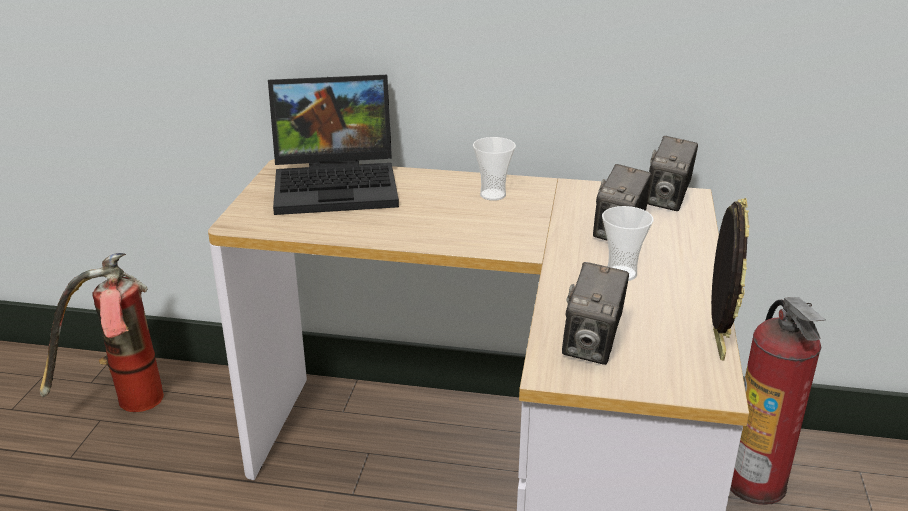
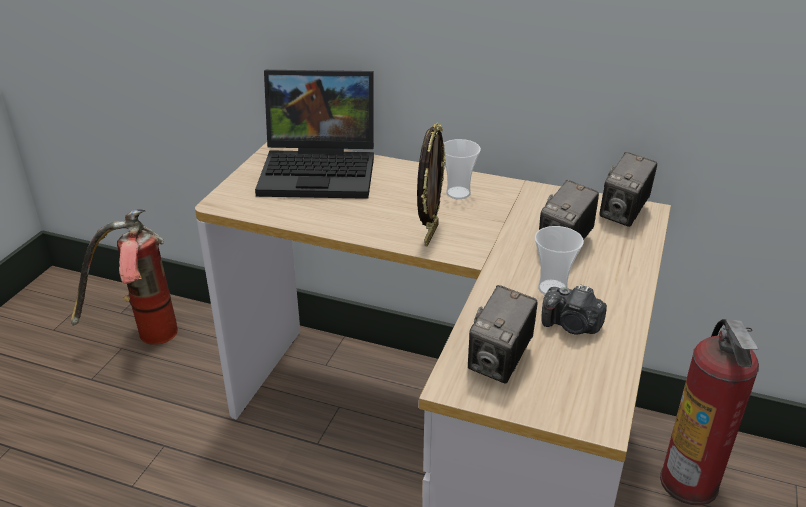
camera: 10 degrees right, 5 degrees up
picture frame [711,198,750,360] -> picture frame moved to [417,123,446,247]
none -> camera [541,284,607,335]

